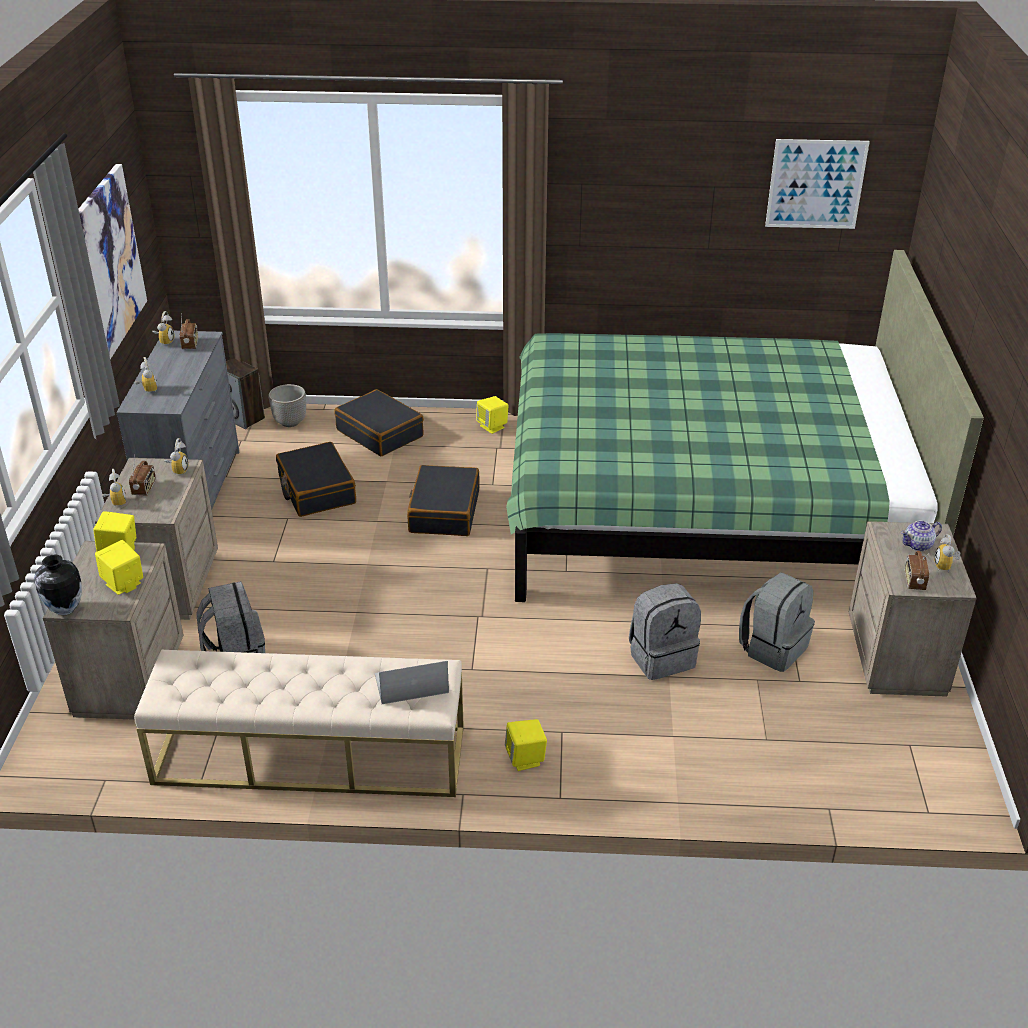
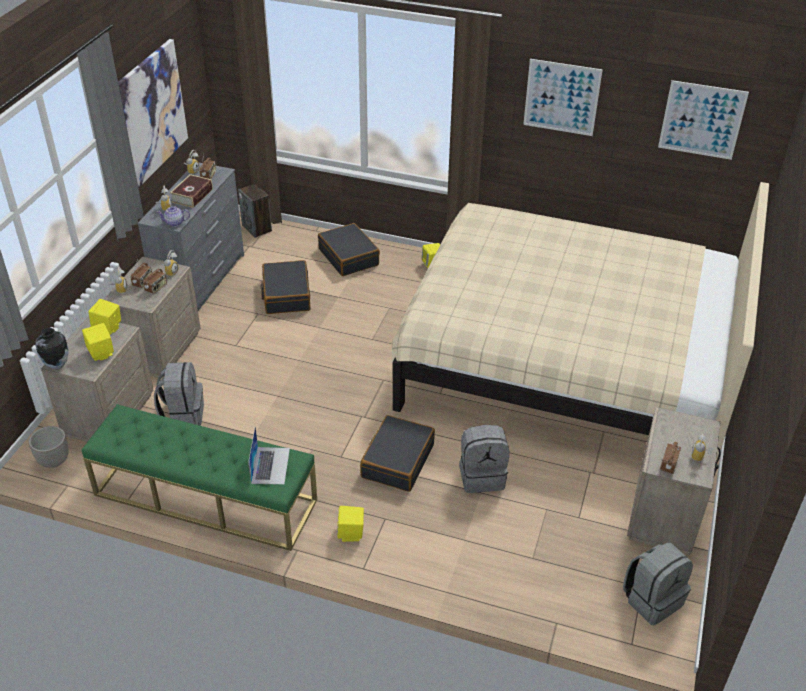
camera: 15 degrees right, 5 degrees up
beige bench [134,649,464,797] -> green bench [82,404,317,551]
planter [269,384,306,427] -> planter moved to [29,426,69,468]
laptop [375,661,449,704] -> laptop turned 90 degrees clockwise [248,426,290,485]
black suitcase [407,465,480,536] -> black suitcase moved to [360,415,435,492]
green bed [506,250,984,602] -> beige bed [392,182,769,461]
grey backpack [739,572,815,672] -> grey backpack moved to [623,542,693,625]
teapot [901,521,942,551] -> teapot moved to [156,206,190,227]
none -> radio [143,265,167,294]
none -> book [170,174,213,208]
none -> picture [523,59,603,136]

